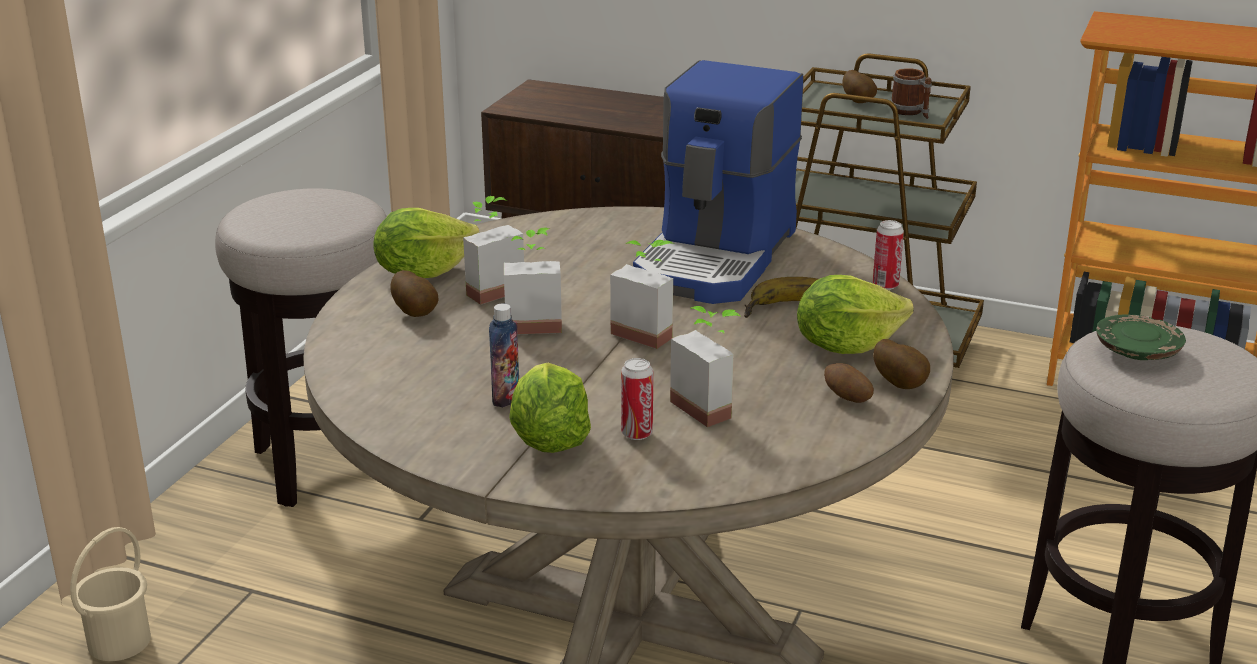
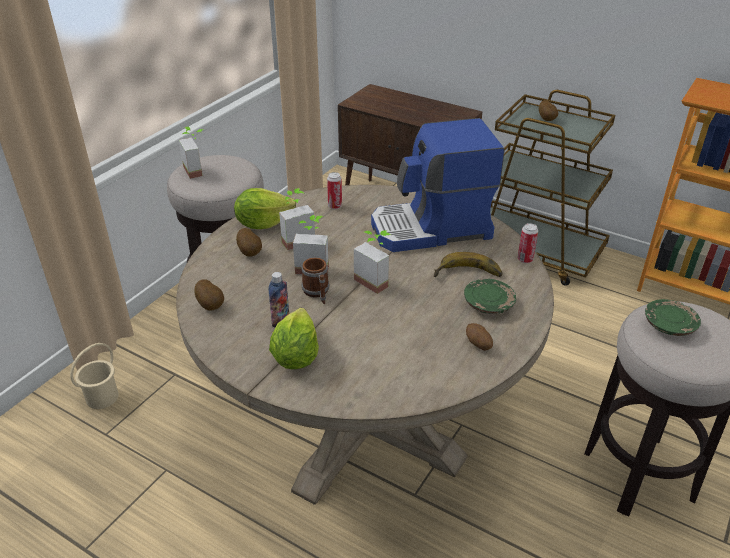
camera: 10 degrees right, 10 degrees up
can [621,358,653,440] -> can moved to [327,172,342,209]
coffee machine [633,60,803,304] -> coffee machine turned 45 degrees clockwise [371,118,504,252]
potted plant [670,306,740,427] -> potted plant moved to [179,127,203,179]
lettuce [797,275,914,354] -> green plate [464,279,516,314]
potato [873,339,930,389] -> potato moved to [194,279,224,311]
mug [890,68,932,119] -> mug moved to [301,258,329,305]

